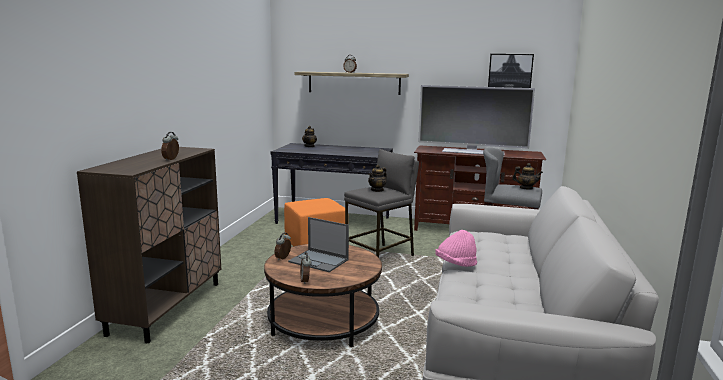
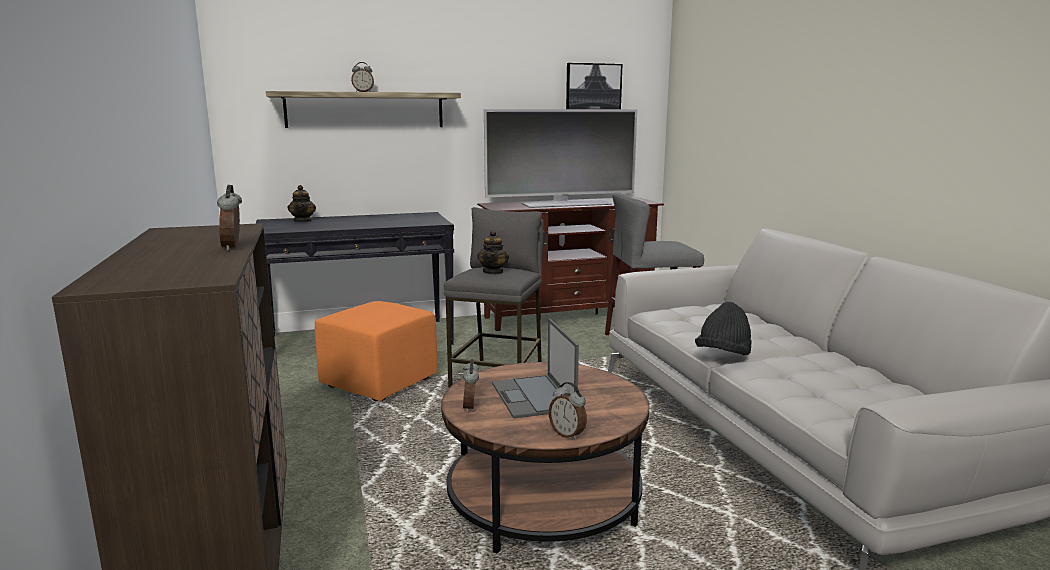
camera: 30 degrees left, 0 degrees up
laptop [288,217,349,272] -> laptop turned 75 degrees clockwise [492,319,579,419]
pink hat [435,230,477,267] -> black hat [695,302,752,355]
teapot [512,163,543,190] -> none

